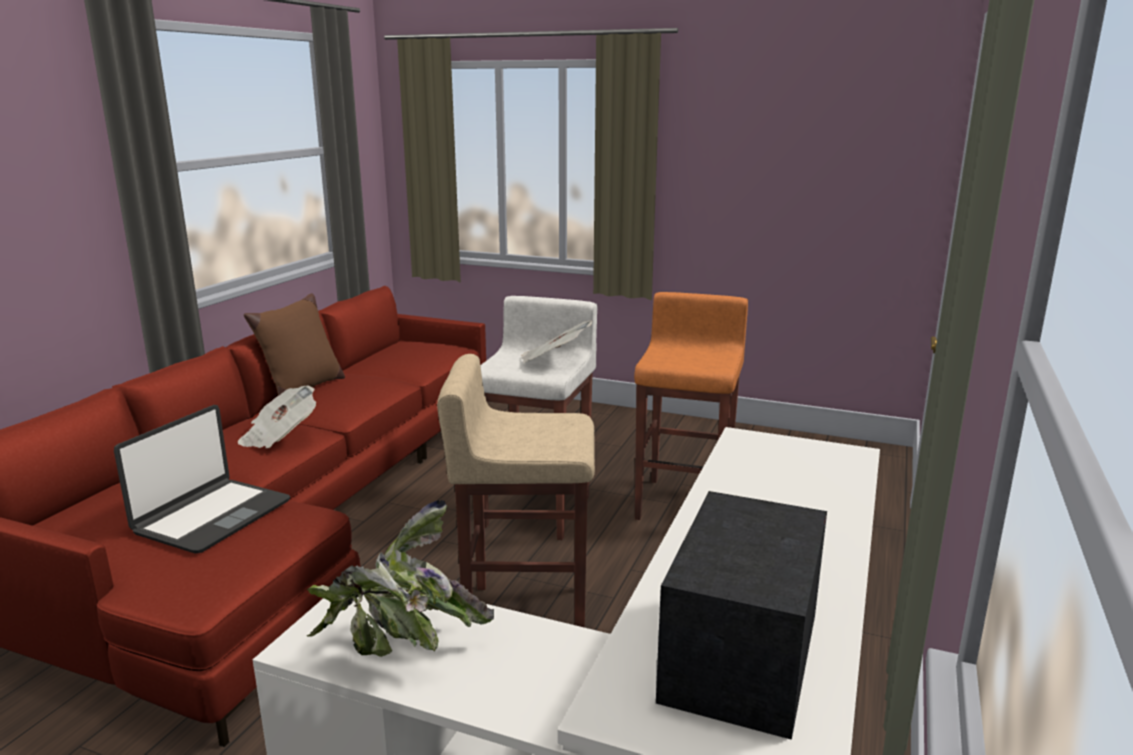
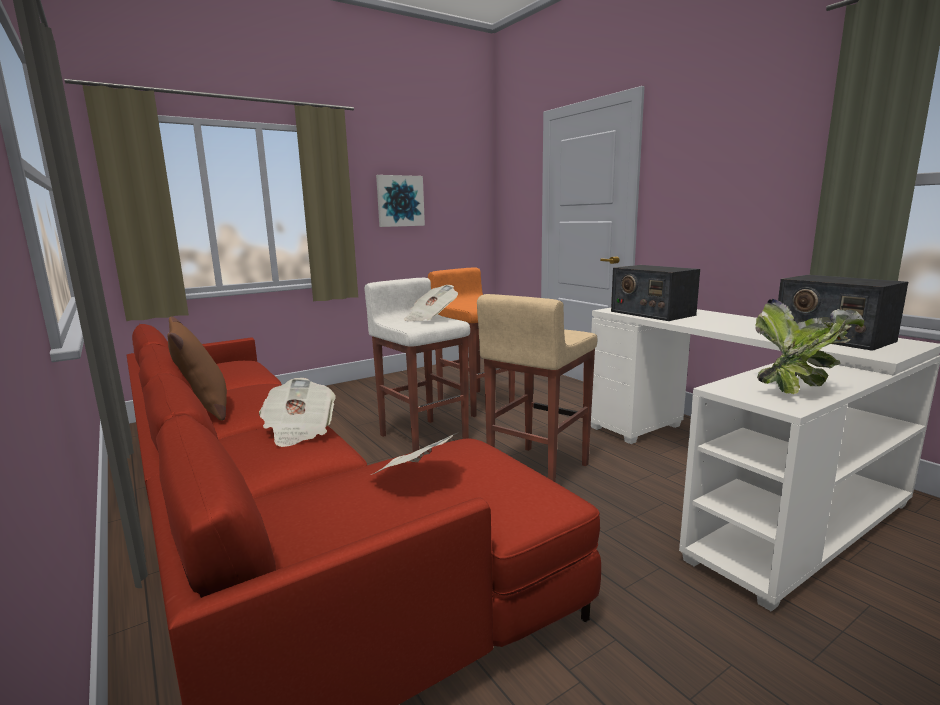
camera: 55 degrees left, 5 degrees down
laptop [114,405,290,554] -> newspaper [371,432,459,475]
none -> picture [376,175,425,227]
none -> radio [611,265,700,321]

